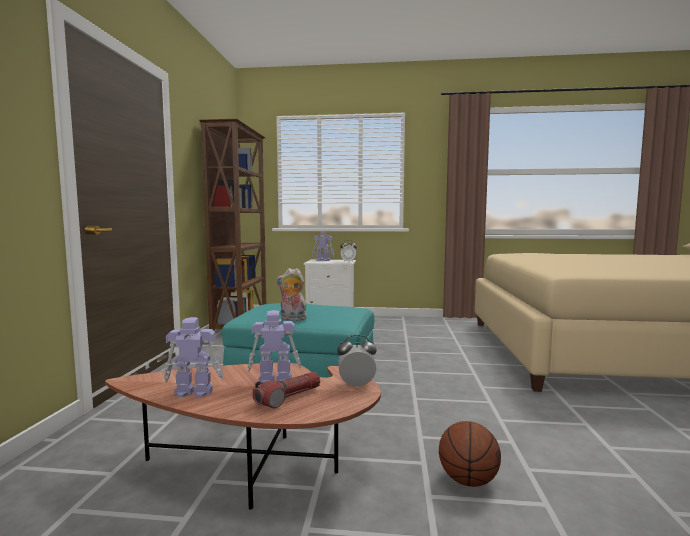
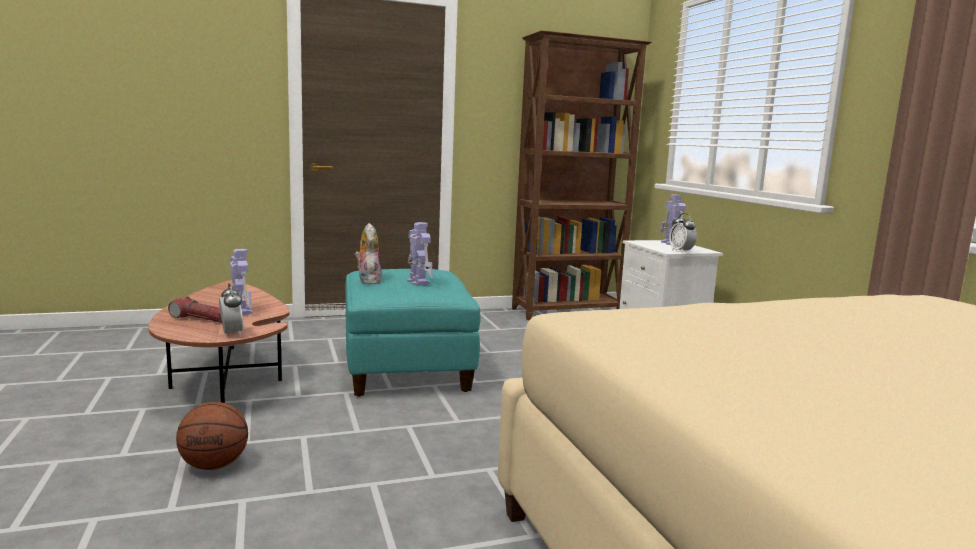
camera: 65 degrees right, 5 degrees up
toy robot [164,317,224,397] -> toy robot moved to [407,222,433,286]

